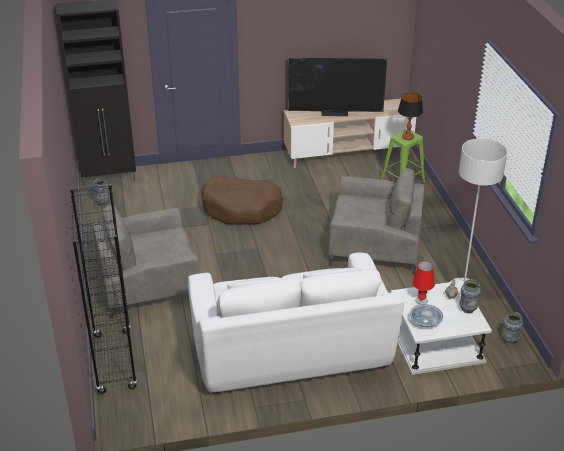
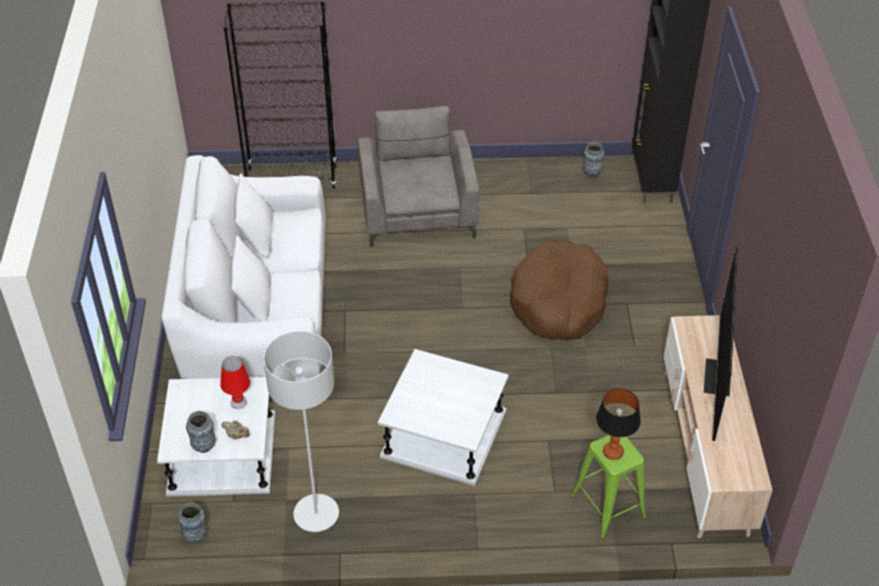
camera: 100 degrees right, 10 degrees up
grey armchair [329,168,425,275] -> white side table [378,349,509,486]
bowl [410,304,443,327] -> none

